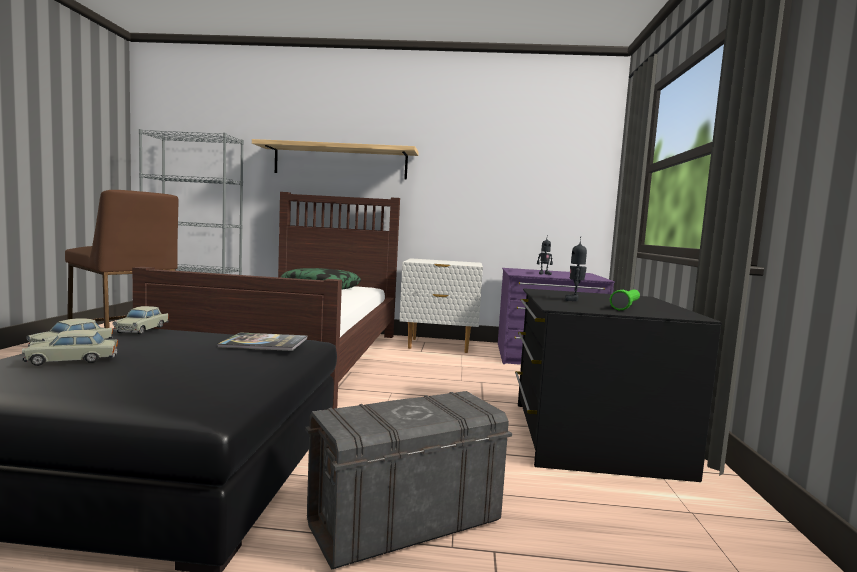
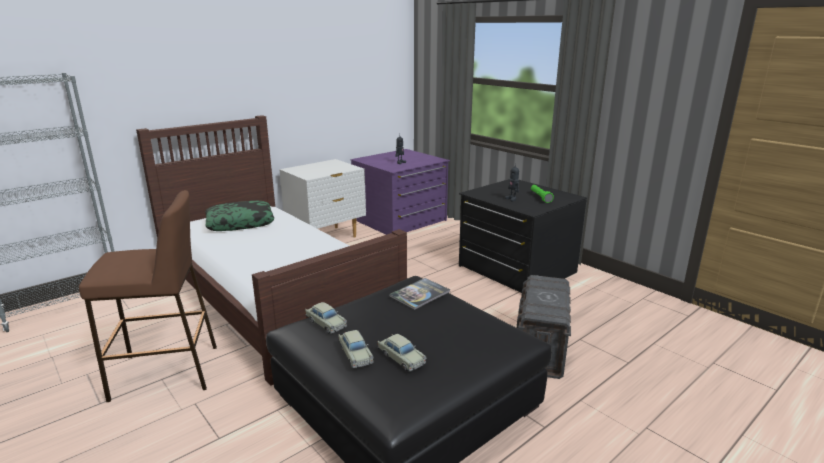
camera: 45 degrees left, 15 degrees up
beige toy car [22,330,118,366] -> beige toy car turned 60 degrees counterclockwise [378,334,427,371]
shelf [252,139,419,179] -> none

